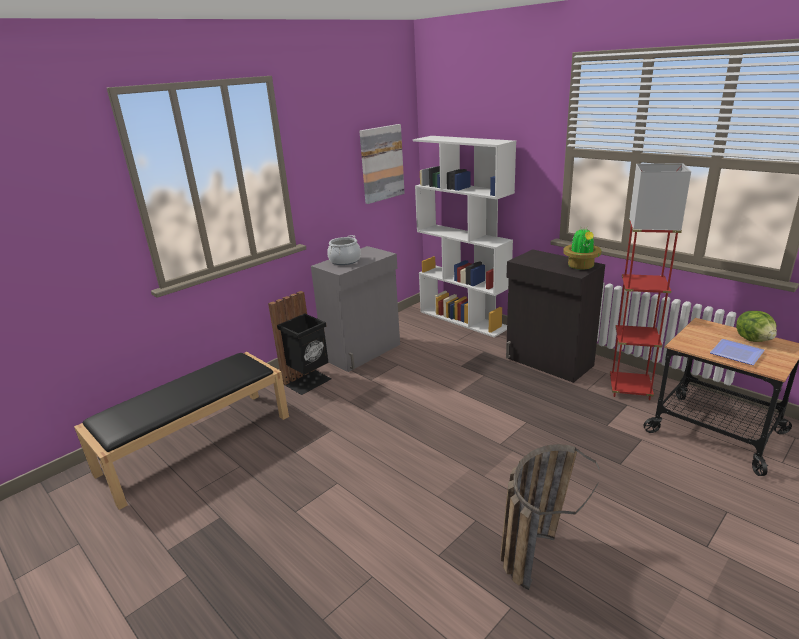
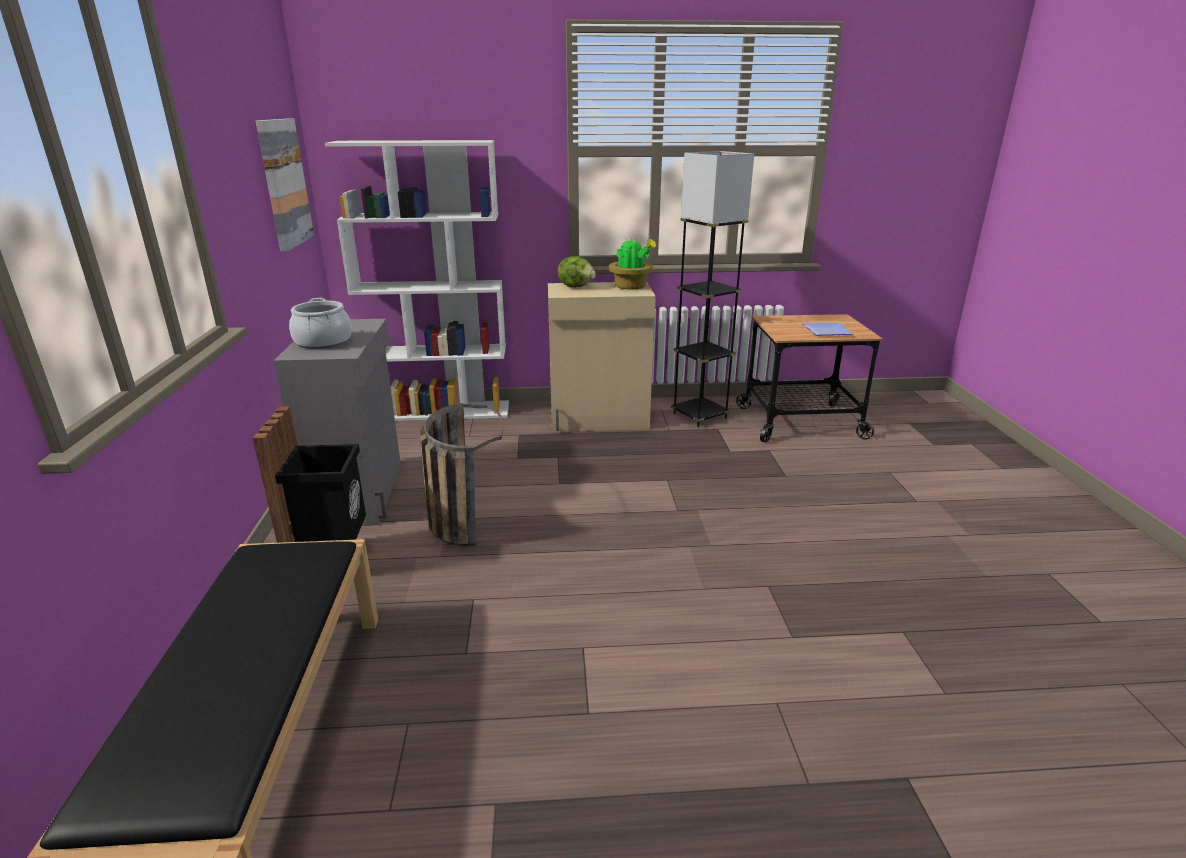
camera: 50 degrees left, 0 degrees up
basket [500,444,600,590] -> basket moved to [420,403,503,546]
black cabinet [506,249,605,383] -> beige cabinet [548,282,656,432]
red floor lamp [610,163,691,400] -> grey floor lamp [671,151,754,427]
lettuce [736,311,777,342] -> lettuce moved to [558,256,596,288]

